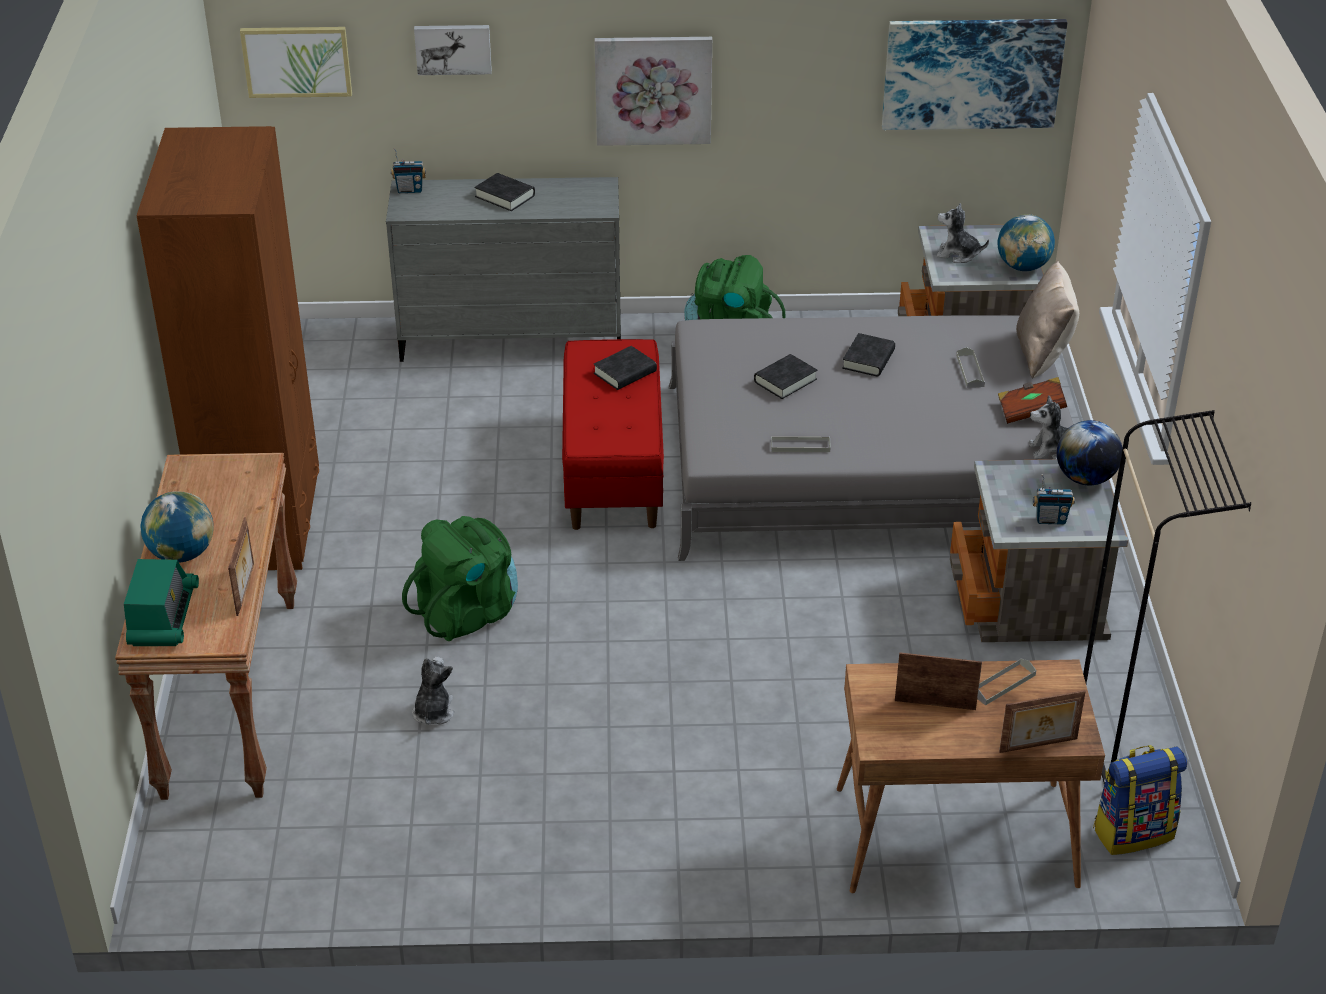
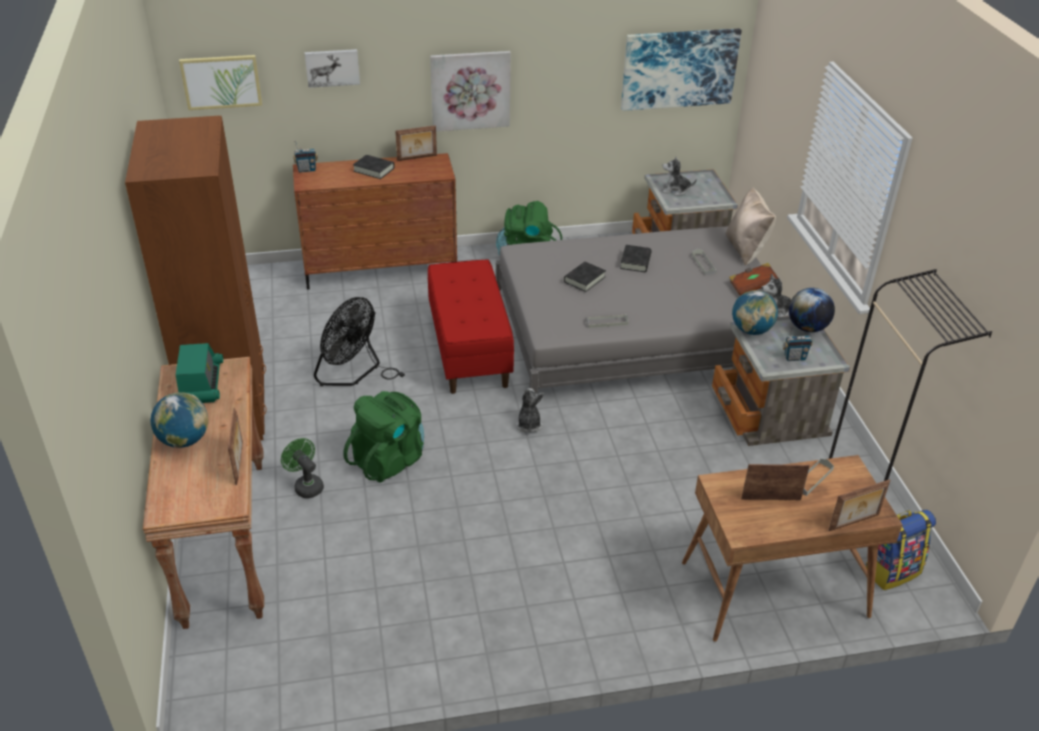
camera: 10 degrees left, 0 degrees up
radio [124,559,199,646] -> radio moved to [176,343,223,403]
grey dresser [386,177,621,362] -> brown dresser [293,153,457,290]
plush toy [412,657,454,725] -> plush toy moved to [515,388,544,432]
black book [593,346,657,390] -> none
globe [998,214,1055,271] -> globe moved to [732,290,778,335]
none -> green fan [281,438,324,498]
none -> black fan [314,297,405,386]
none -> picture frame [395,125,437,161]

